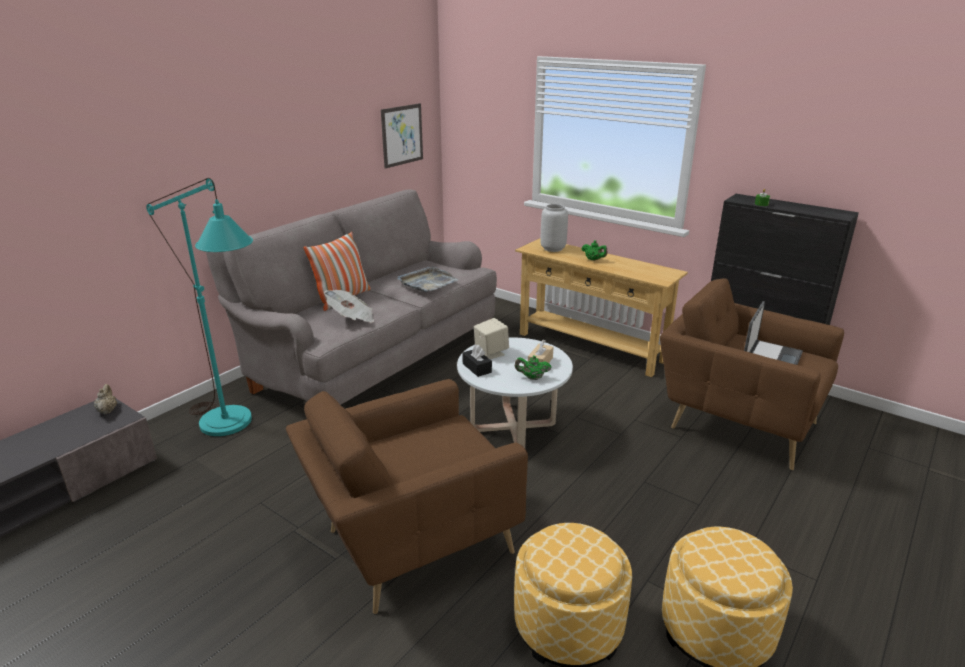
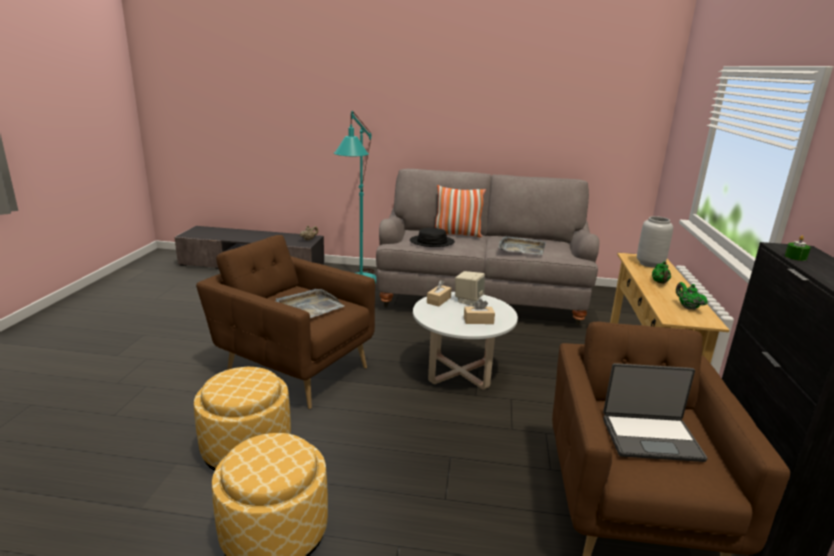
camera: 60 degrees right, 5 degrees down
newspaper [324,290,374,323] -> black hat [410,228,455,247]
picture [381,103,423,169] -> none
black tissue box [462,345,492,377] -> beige tissue box [427,280,452,307]
green teapot [515,356,552,380] -> green teapot moved to [676,282,707,310]
none -> grey tray [276,289,345,318]

